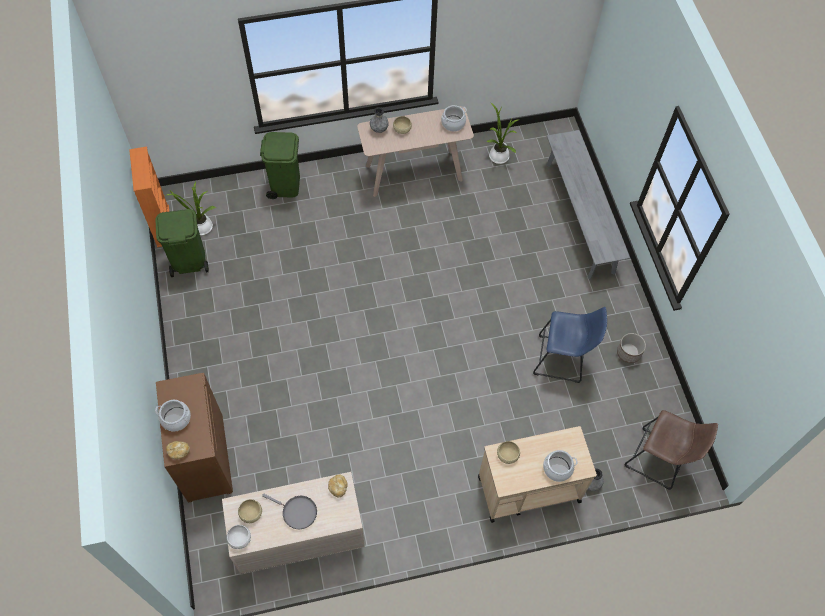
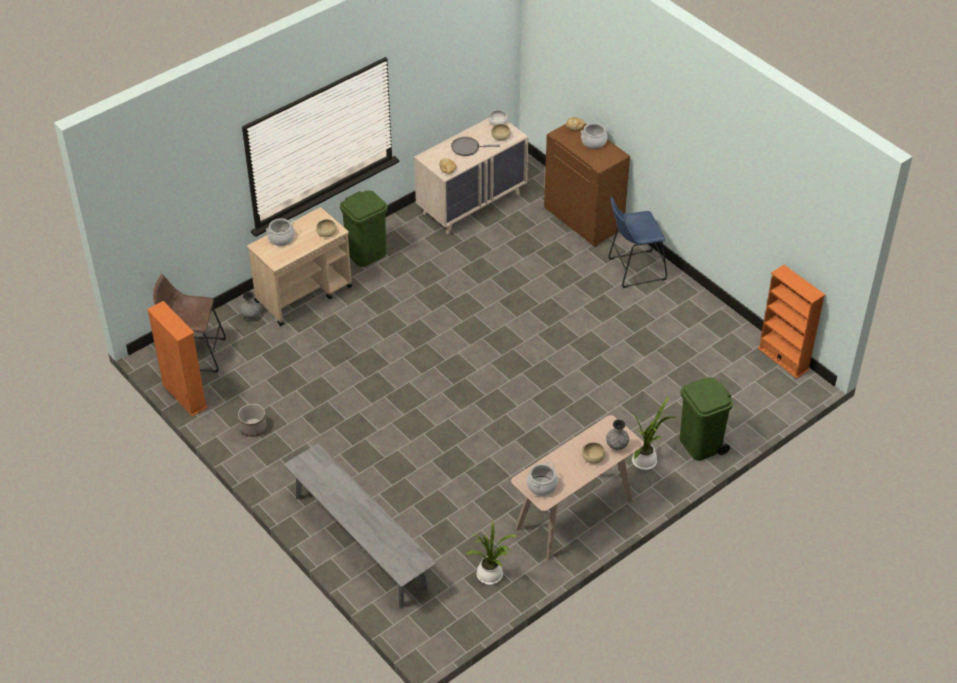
camera: 155 degrees right, 15 degrees down
green trash can [155,209,209,277] -> green trash can moved to [340,190,388,267]
potted plant [167,182,216,235] -> potted plant moved to [632,397,677,470]
blue stool [533,307,607,383] -> blue stool moved to [609,197,667,288]
none -> orange bookcase [147,301,208,416]

